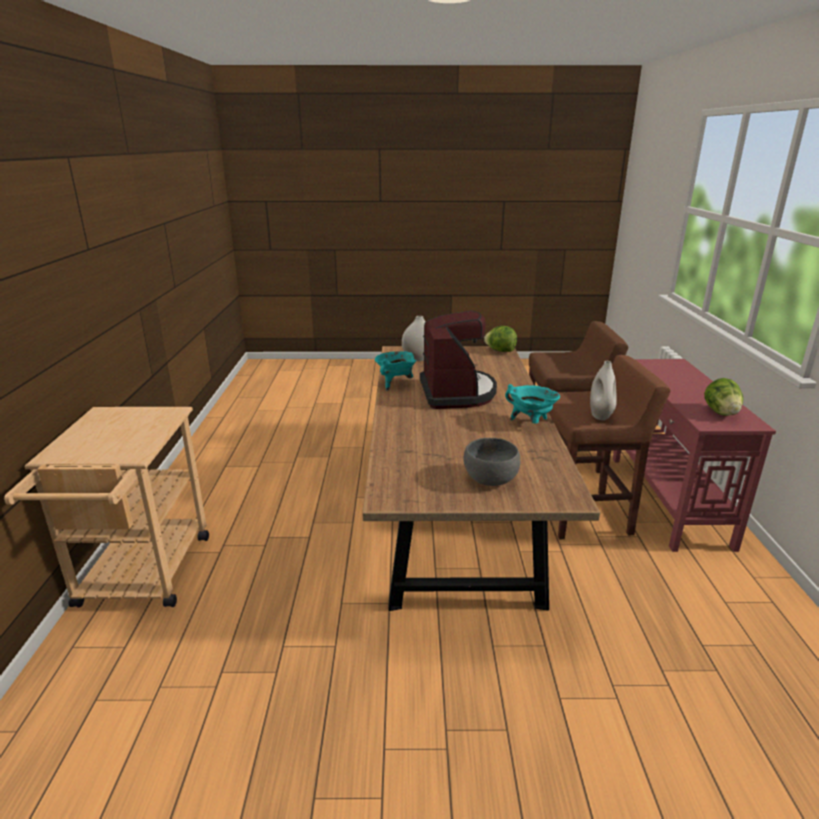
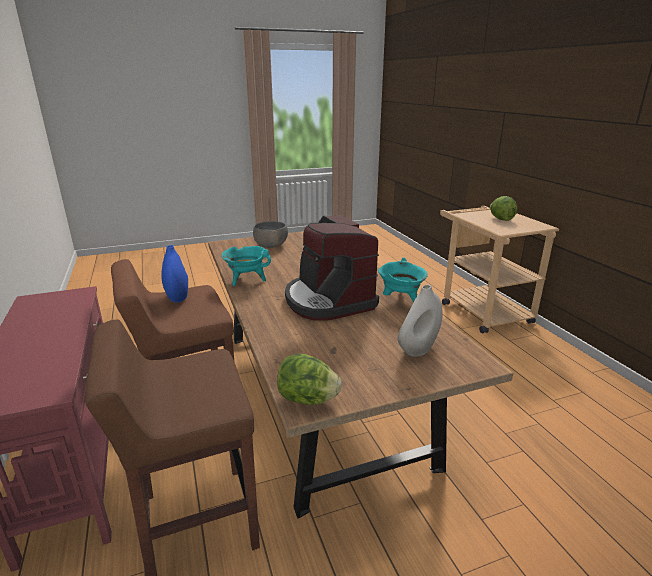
camera: 160 degrees right, 0 degrees up
white vase [590,361,617,420] -> blue vase [161,245,188,303]
lettuce [704,378,743,416] -> lettuce moved to [490,196,517,221]

